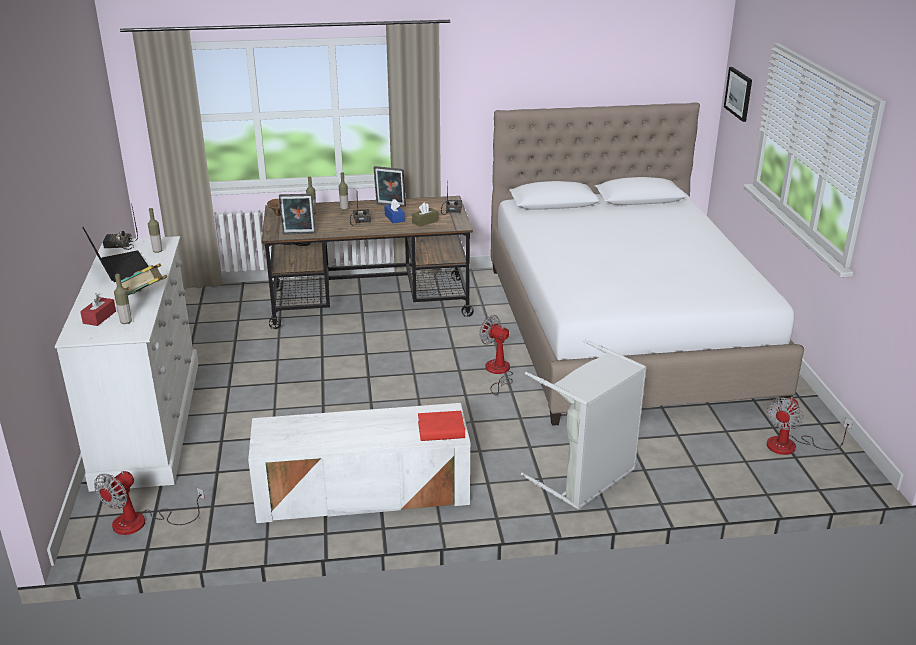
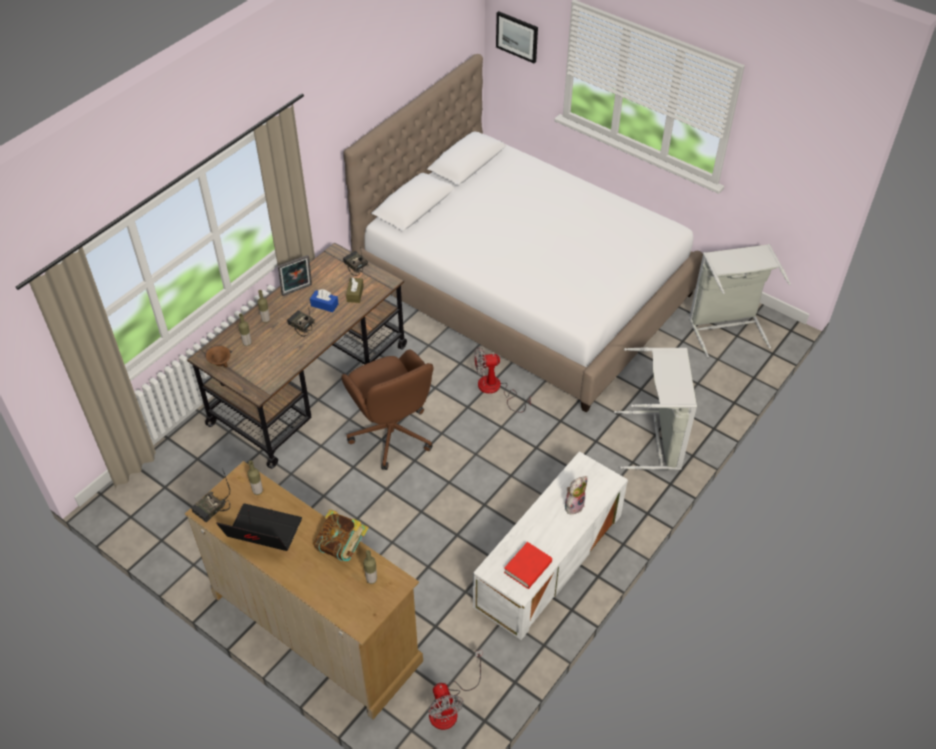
camera: 45 degrees left, 20 degrees up
white dresser [55,236,199,492] -> brown dresser [185,461,423,719]
red tissue box [80,293,116,326] -> none
picture frame [279,194,316,234] -> none
red book [418,411,465,441] -> red book moved to [504,542,552,589]
fan [766,397,853,455] -> grey laundry basket [689,244,791,358]
none -> brown office chair [342,349,434,470]
none -> plush toy [565,476,587,515]

